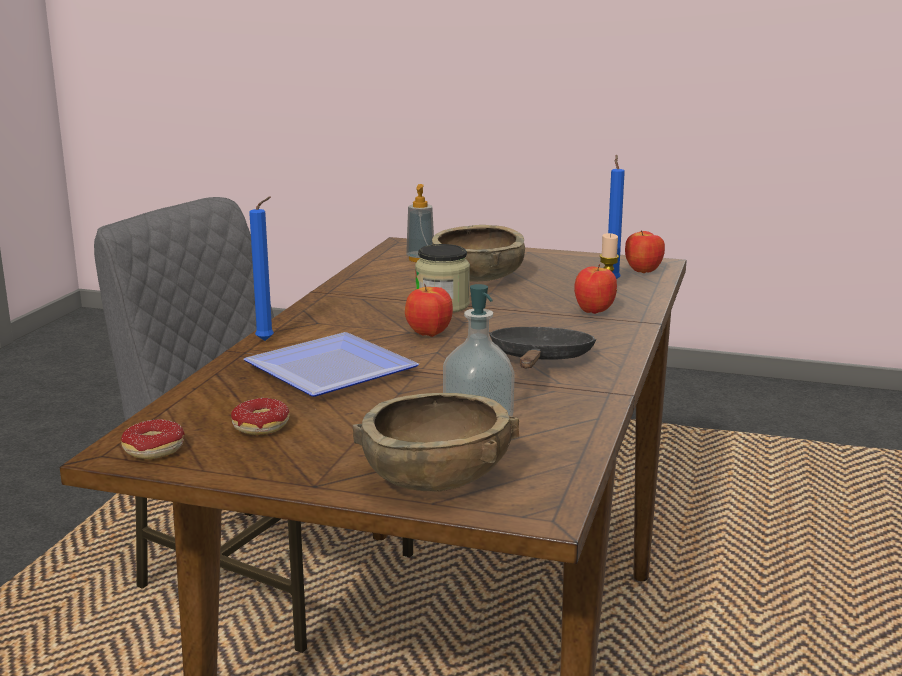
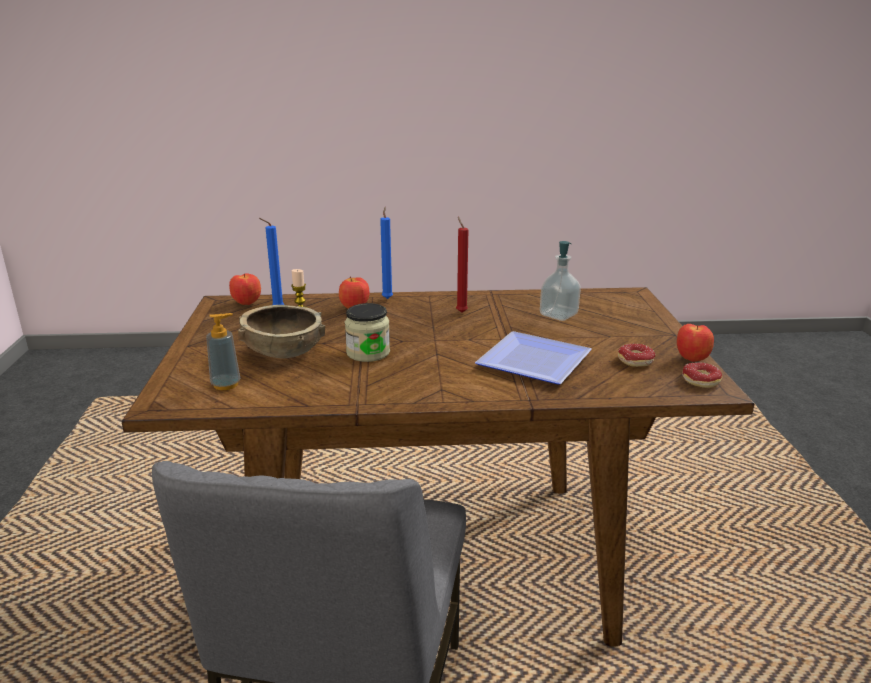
camera: 110 degrees left, 5 degrees up
blue candle [249,196,274,341] -> blue candle moved to [380,207,393,299]
brown bowl [353,393,519,492] -> none
apple [405,284,453,337] -> apple moved to [677,324,714,362]
black frying pan [489,327,597,368] -> red candle [456,217,468,313]

